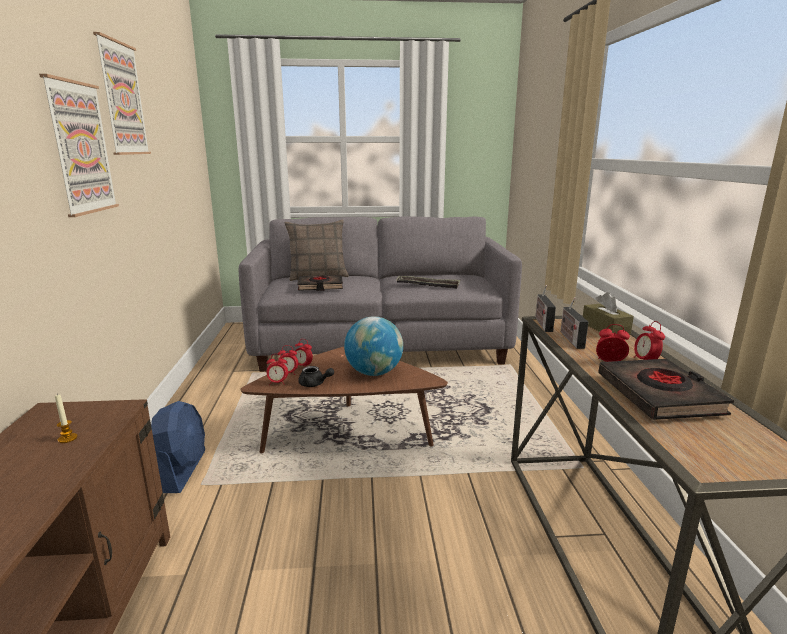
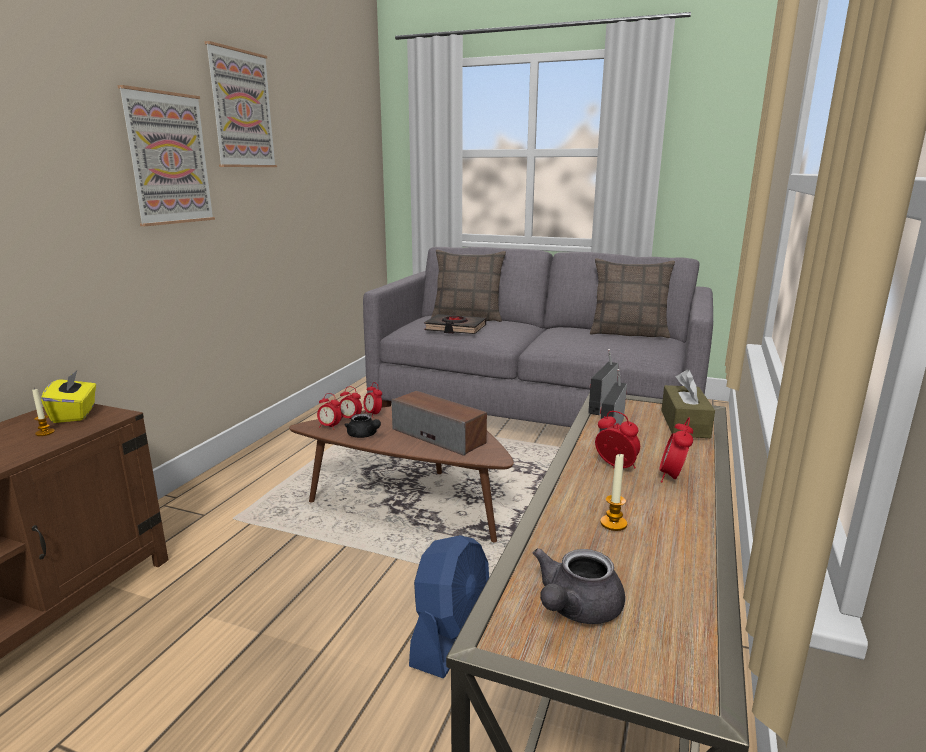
camera: 25 degrees right, 0 degrees up
blue fan [151,401,205,493] -> blue fan moved to [409,535,489,678]
globe [344,316,403,376] -> speaker [391,391,487,456]
tray [396,276,460,289] -> none
black book [598,359,734,420] -> candle [600,454,627,531]
none -> yellow tissue box [41,370,96,423]
none -> grey teapot [533,548,625,624]
none -> pillow [590,258,675,338]

